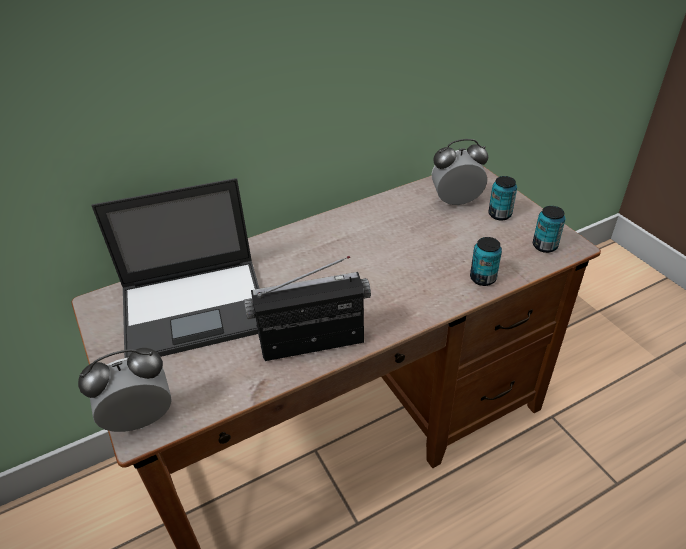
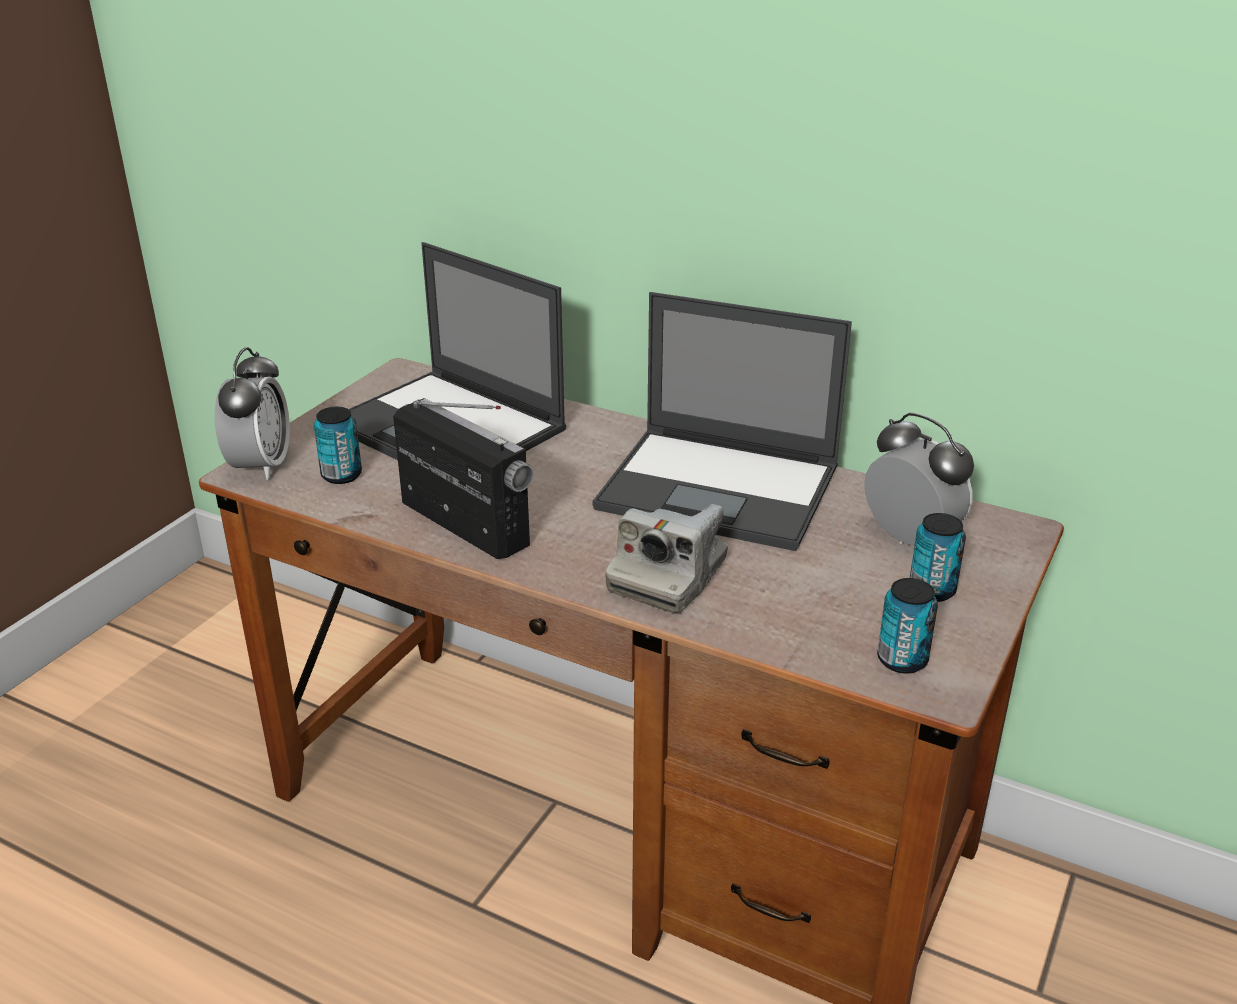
camera: 55 degrees right, 10 degrees down
alarm clock [78,348,172,432] -> alarm clock turned 60 degrees clockwise [215,347,290,480]
can [470,237,502,286] -> can moved to [314,407,362,484]
none -> laptop [593,292,852,551]
none -> camera [605,504,728,613]

